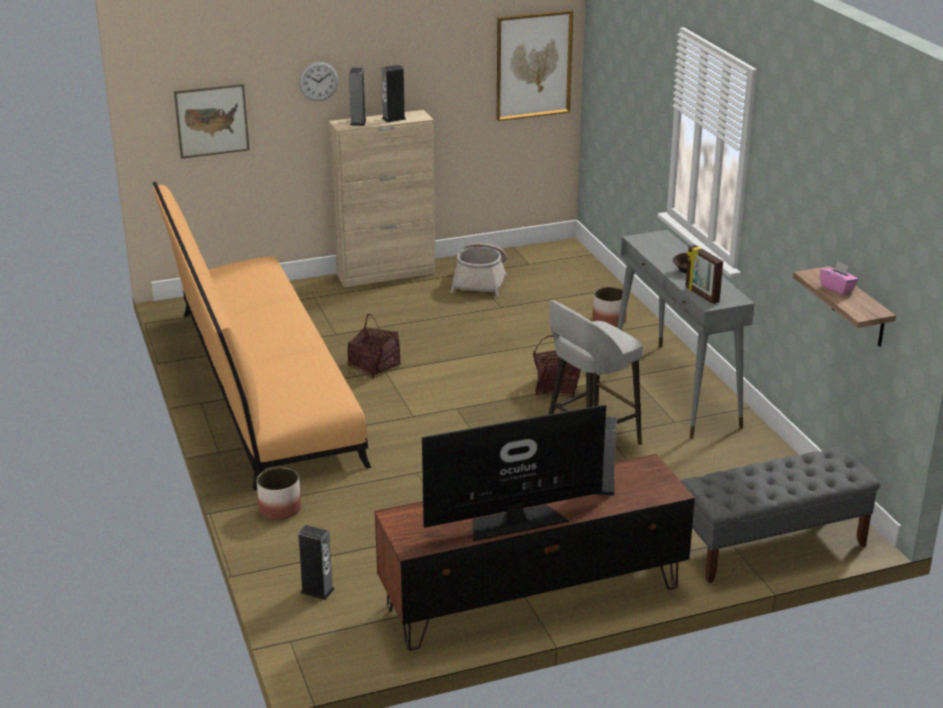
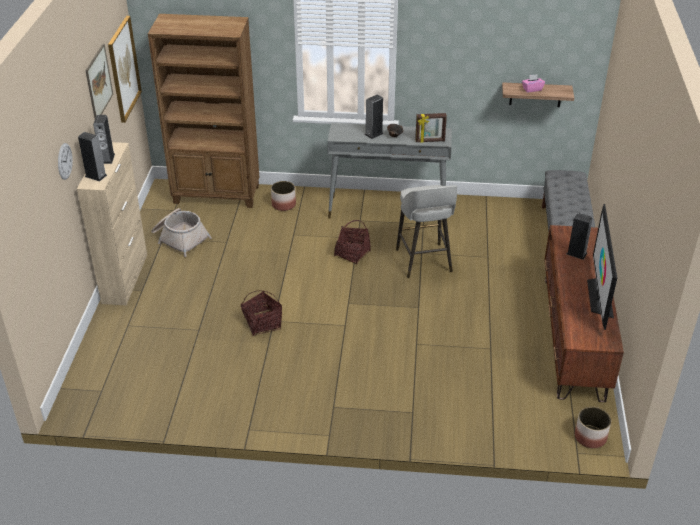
camera: 65 degrees left, 10 degrees up
orange sofa [153,181,371,490] -> none
picture [174,84,249,159] -> picture moved to [85,44,113,118]
planter [257,467,301,520] -> planter moved to [575,407,611,448]
speaker [298,525,334,600] -> speaker moved to [365,94,383,139]
none -> brown bookcase [148,14,259,208]

